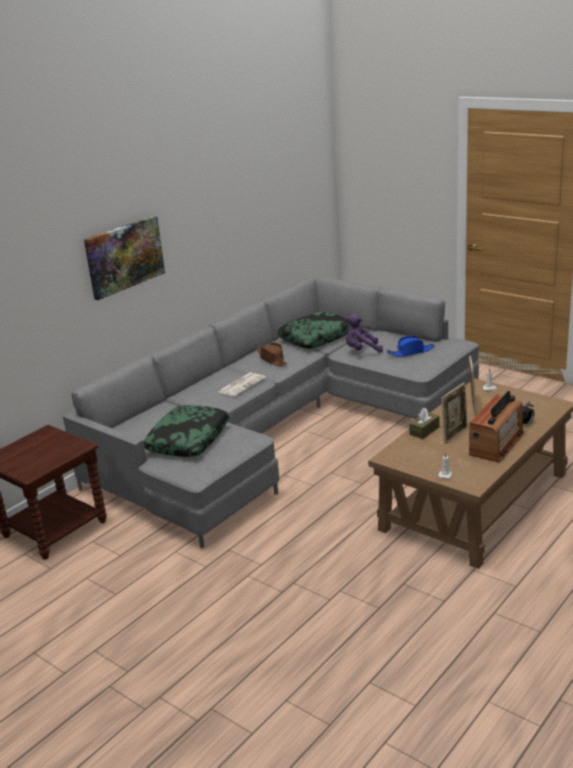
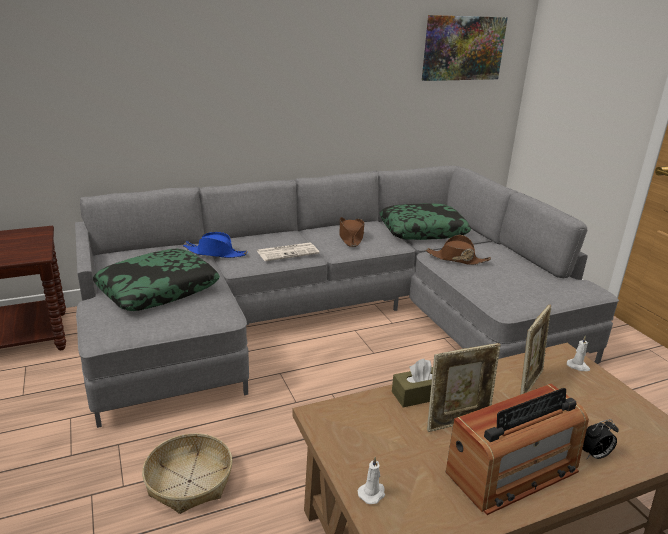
camera: 25 degrees right, 0 degrees up
picture [84,216,165,300] -> picture moved to [422,15,508,81]
purple plush toy [345,314,383,353] -> brown hat [426,235,491,265]
blue hat [387,336,435,357] -> blue hat moved to [183,232,248,258]
none -> basket [142,433,233,514]

